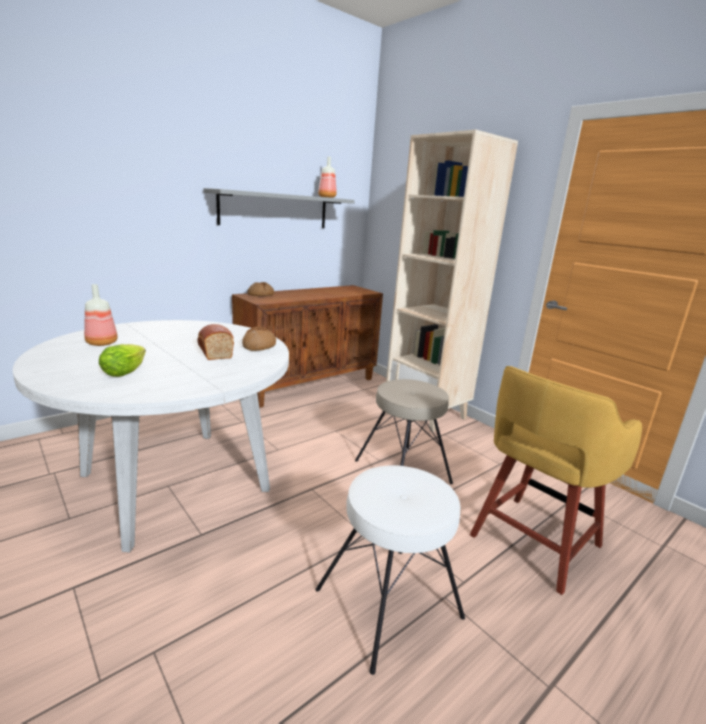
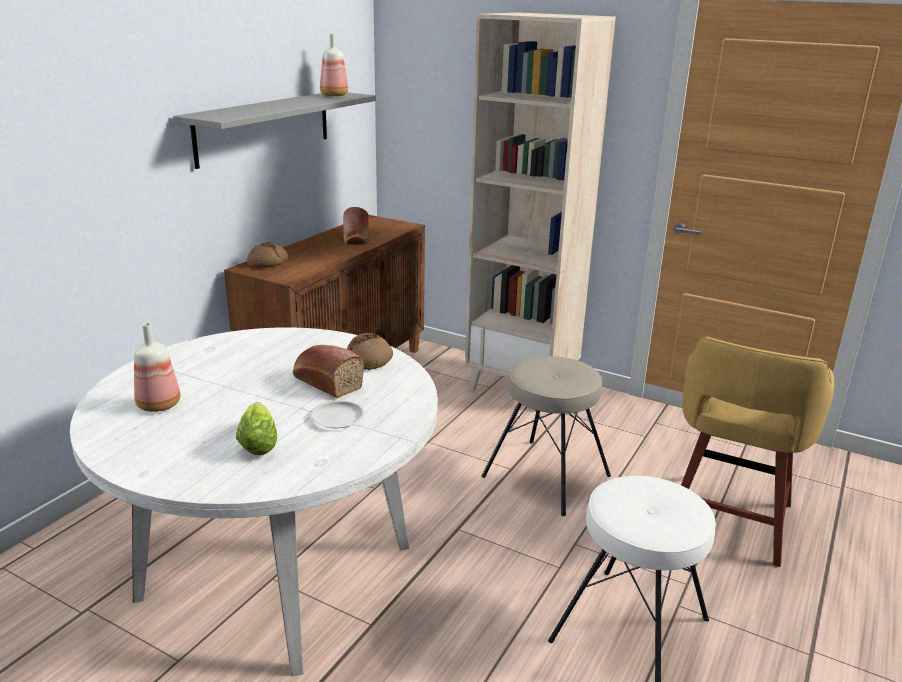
camera: 20 degrees left, 5 degrees up
none -> white plate [310,400,366,428]
none -> bread [343,207,369,245]

